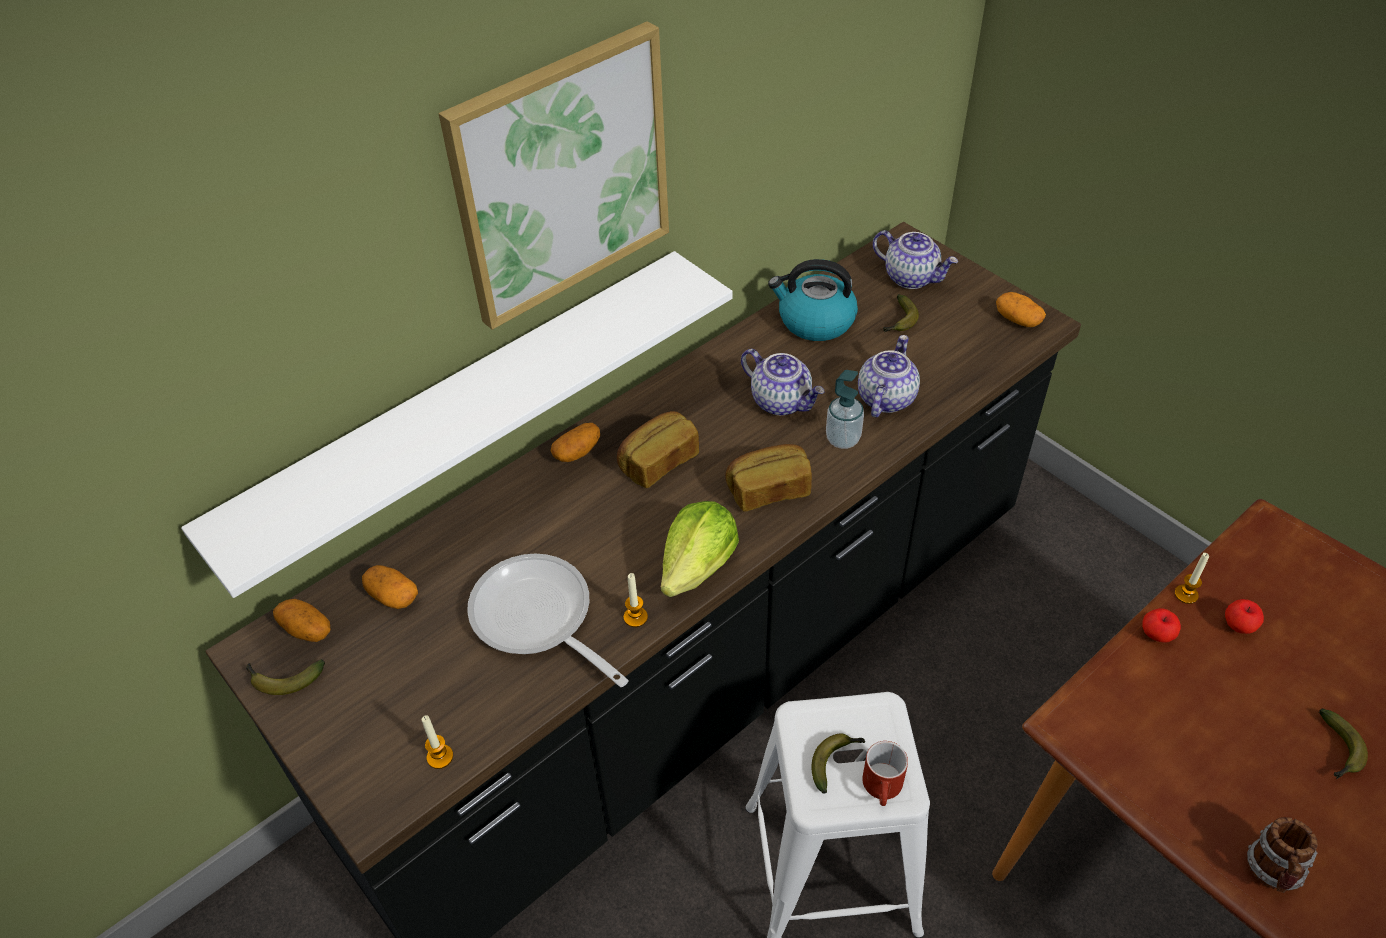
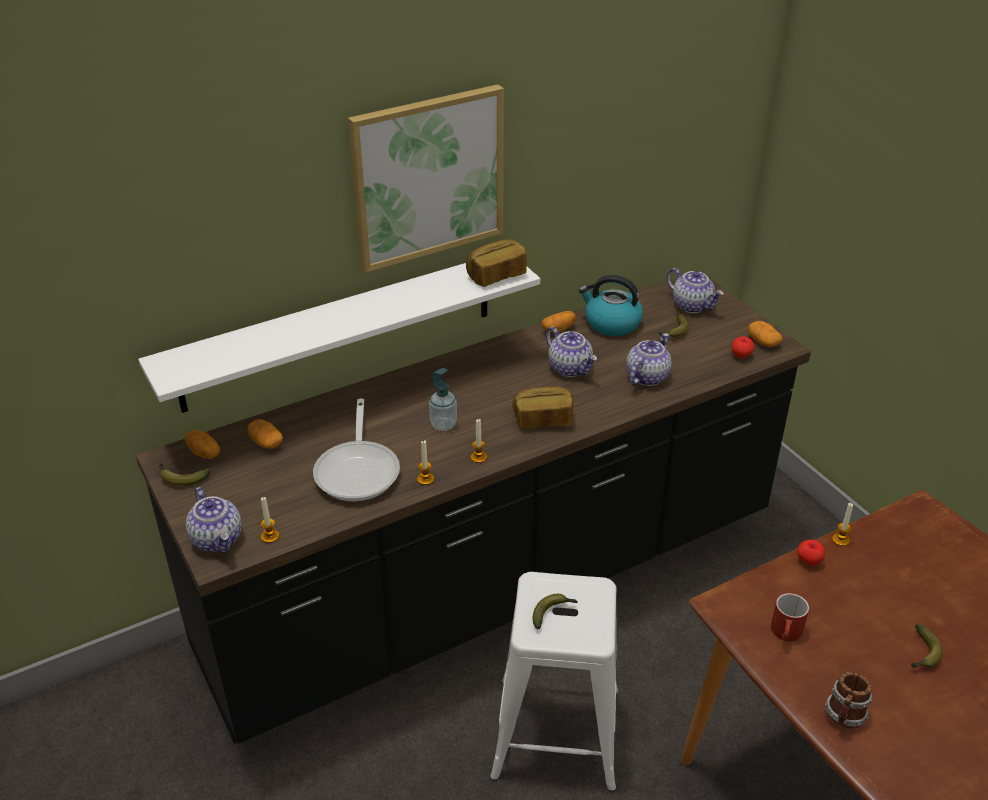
camera: 10 degrees right, 10 degrees down
frying pan [467,554,628,687] -> frying pan turned 150 degrees counterclockwise [313,399,400,502]
potato [551,423,600,462] -> potato moved to [541,311,576,332]
bread [617,411,699,488] -> bread moved to [466,239,527,287]
lettuce [661,501,739,597] -> candle [471,419,487,463]
soap dispenser [826,370,864,449] -> soap dispenser moved to [429,368,457,431]
red mug [862,741,908,806] -> red mug moved to [771,593,809,641]
apple [1225,599,1264,634] -> apple moved to [732,336,754,358]
none -> teapot [186,487,242,553]

